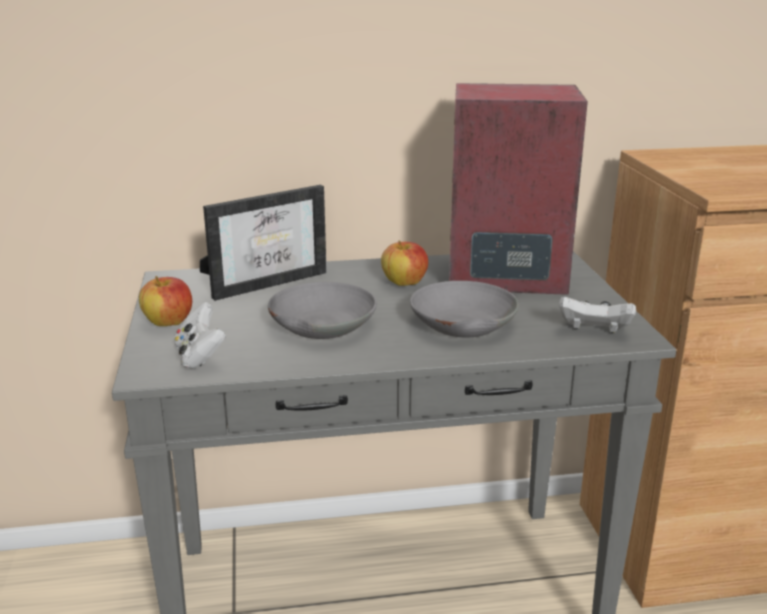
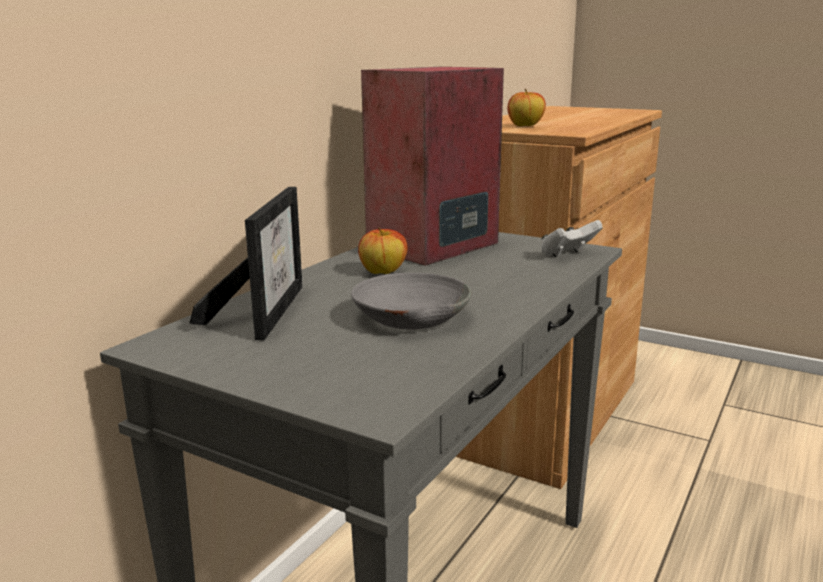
camera: 50 degrees left, 5 degrees down
apple [139,276,192,326] -> apple moved to [508,88,546,126]
white game controller [174,302,226,369] -> none
grey bowl [410,281,519,337] -> none

